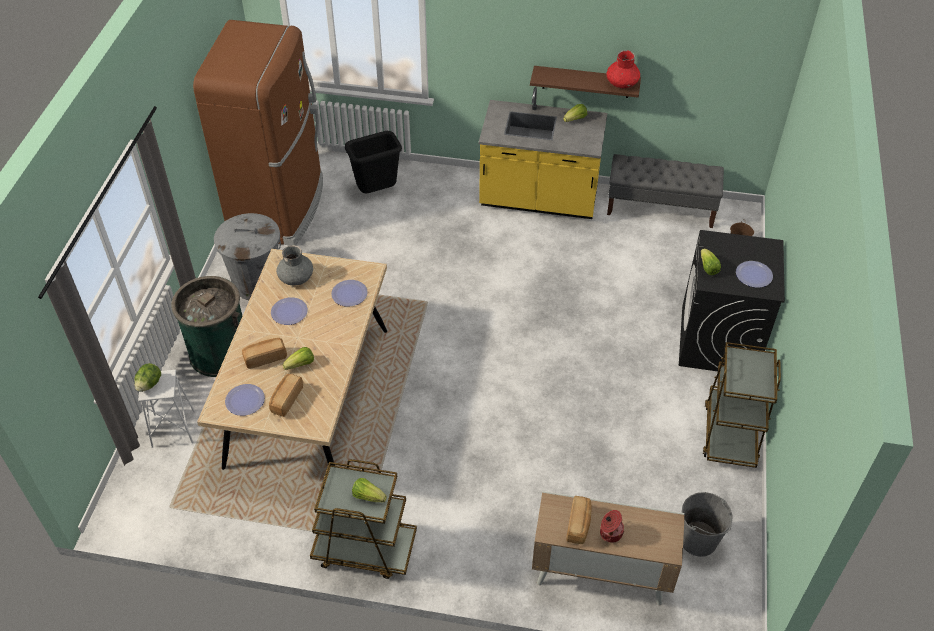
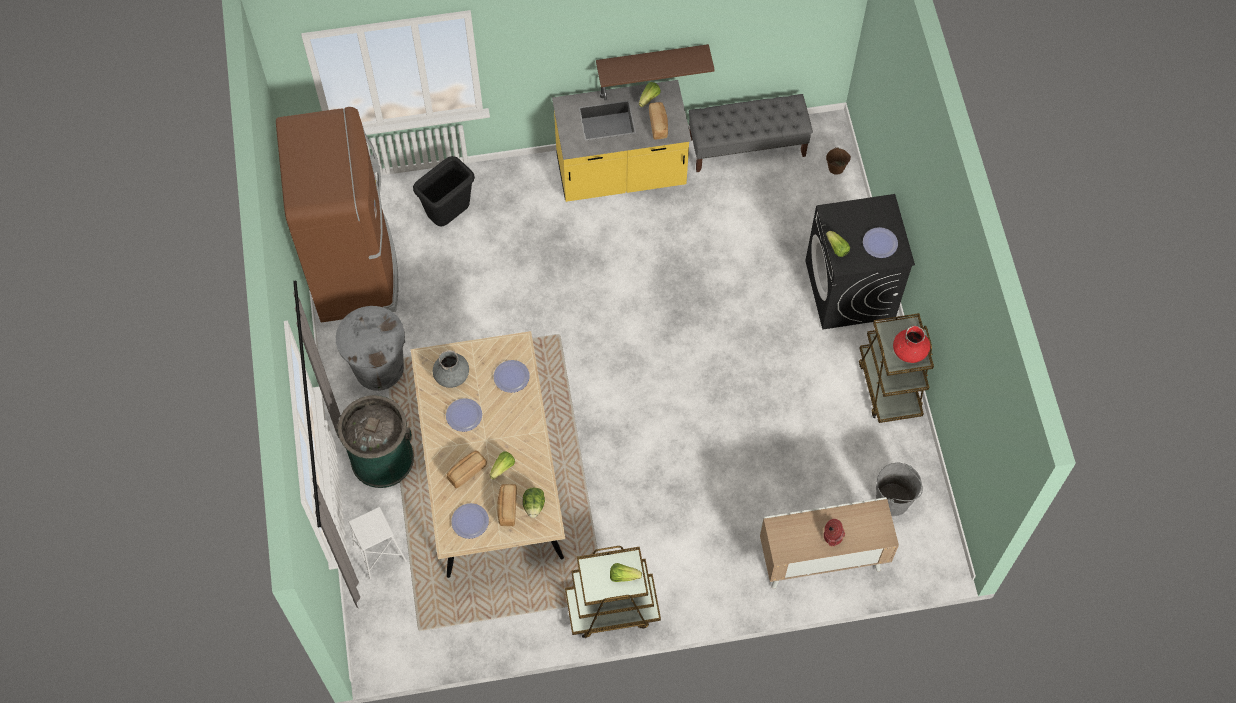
camera: 20 degrees left, 15 degrees up
lettuce [134,363,161,392] -> lettuce moved to [523,488,545,518]
bread [566,496,591,544] -> bread moved to [649,102,668,140]
red vase [606,50,640,88] -> red vase moved to [893,326,930,363]

